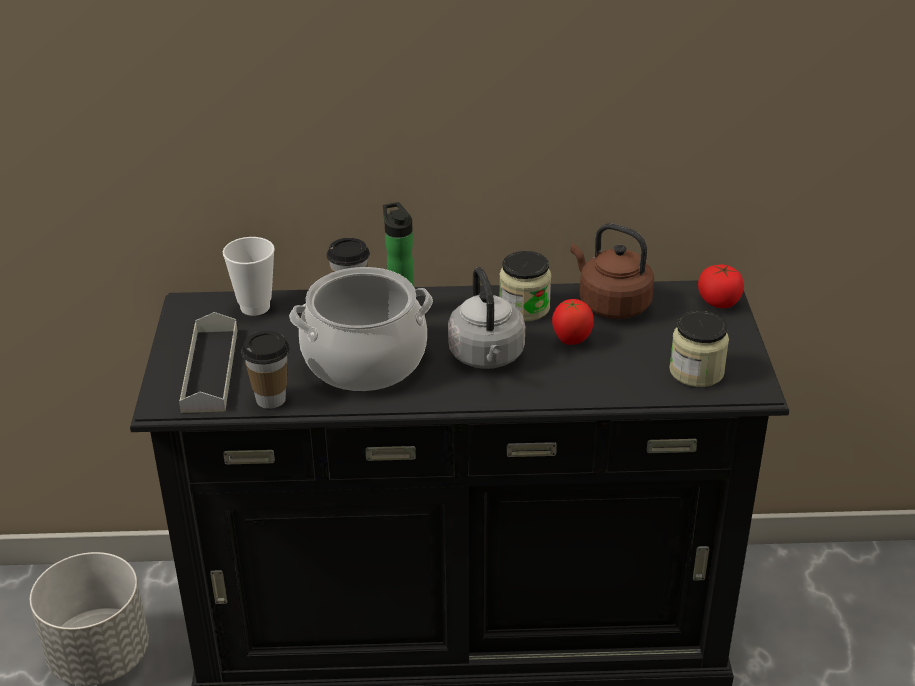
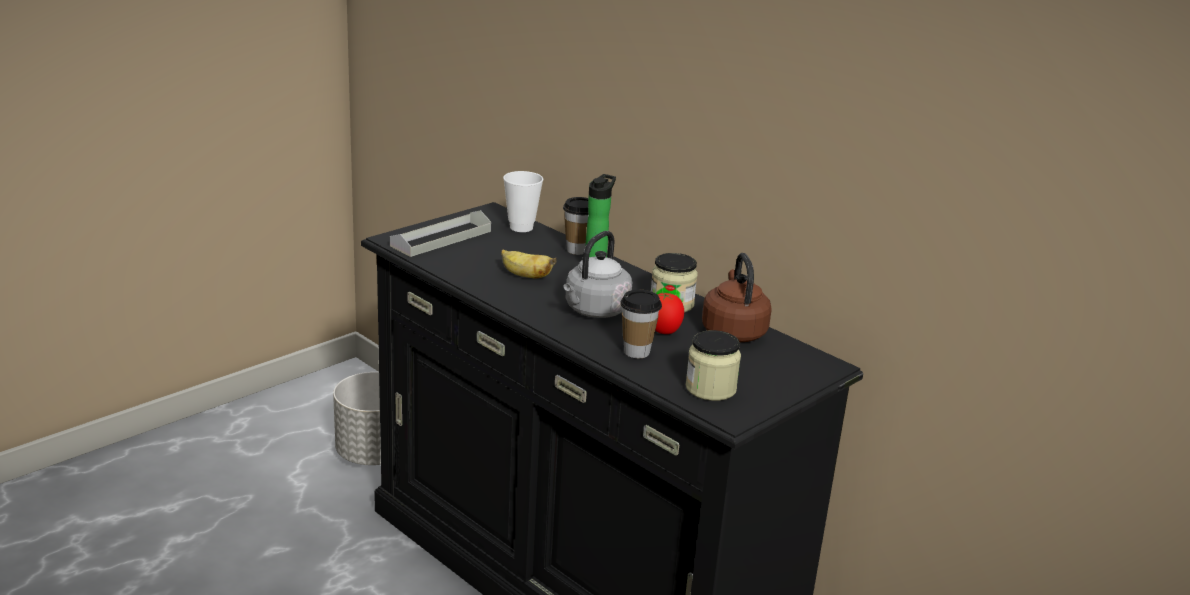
camera: 45 degrees right, 10 degrees down
cup [241,331,290,409] -> cup moved to [620,290,662,358]
cooking pot [289,267,433,391] -> banana [501,250,556,278]
tomato [698,264,744,308] -> none

